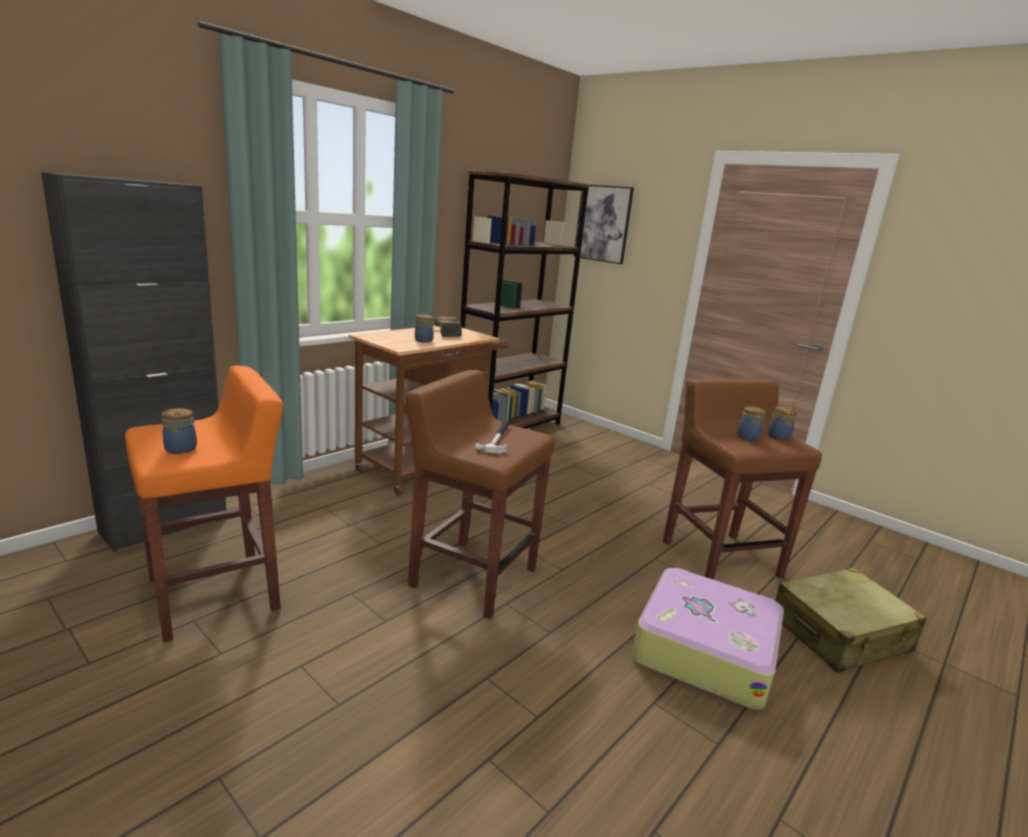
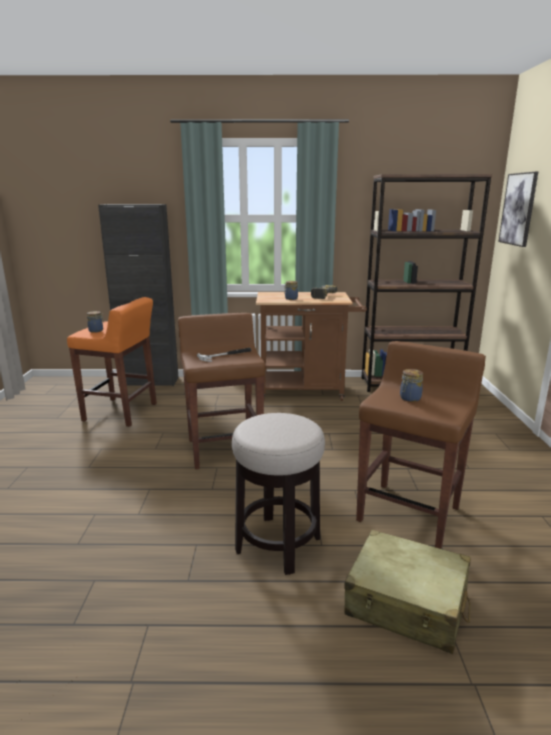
camera: 50 degrees right, 0 degrees up
suitcase [632,568,784,710] -> stool [232,413,325,575]
jar [768,406,797,441] -> none

